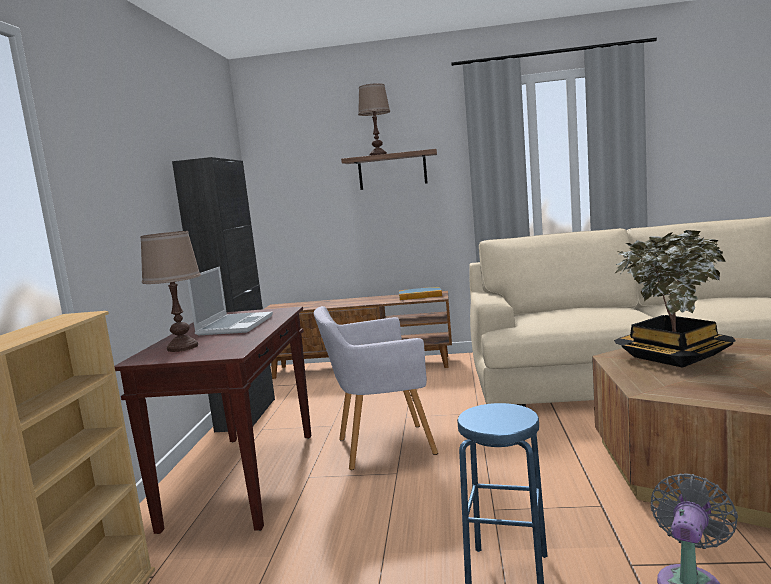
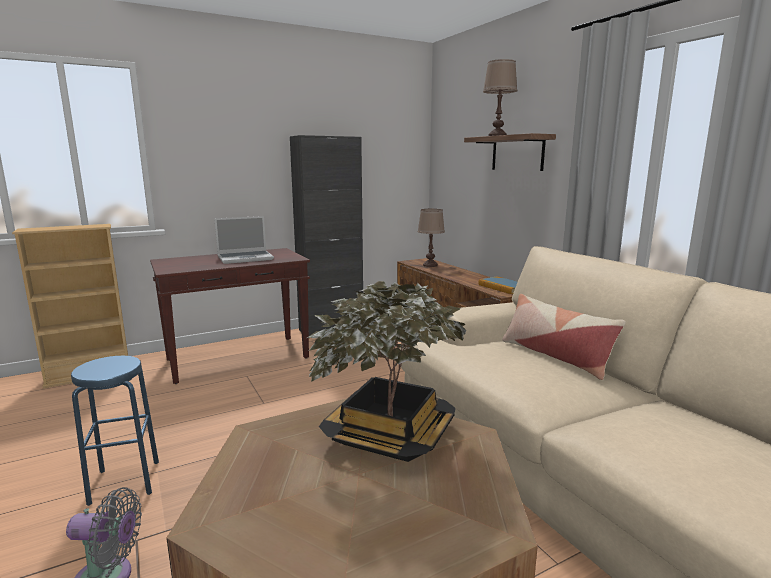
camera: 55 degrees right, 5 degrees up
brown table lamp [140,231,201,352] -> brown table lamp moved to [418,209,445,267]
grey armchair [314,306,438,470] -> none
none -> pillow [502,294,626,380]

